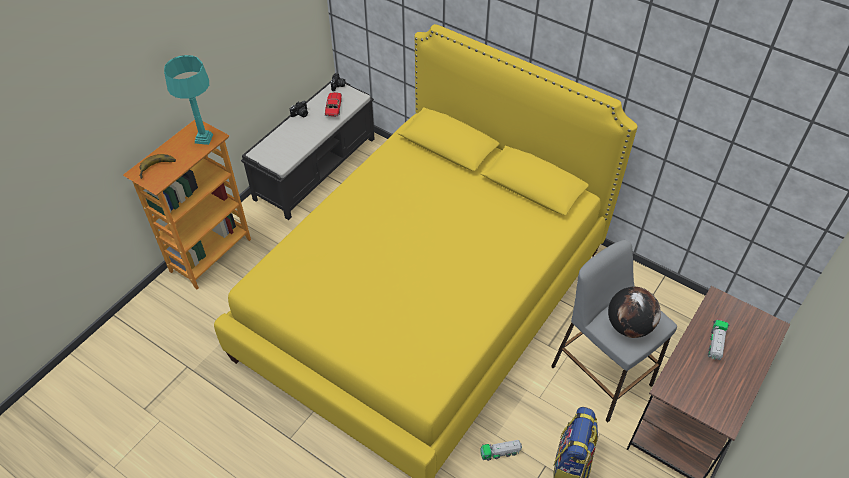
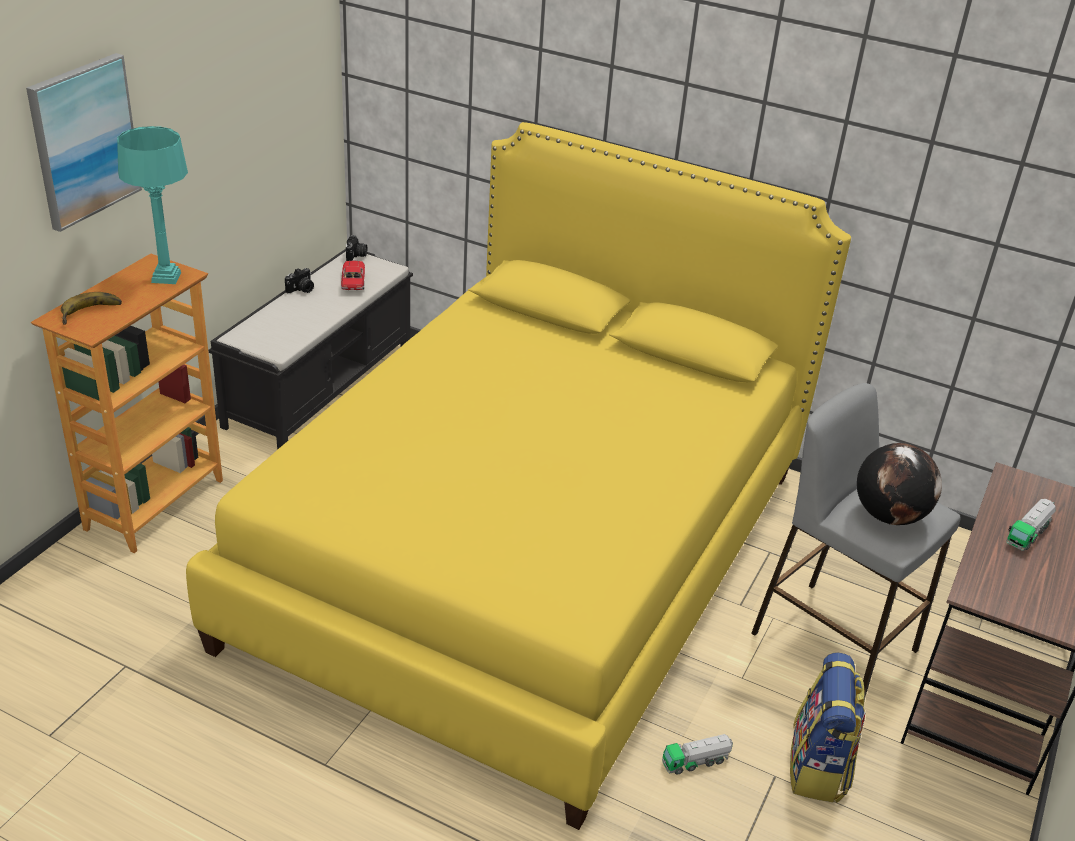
camera: 10 degrees left, 15 degrees down
toy truck [708,320,729,361] -> toy truck turned 150 degrees counterclockwise [1006,499,1056,551]
none -> picture [26,53,142,232]

